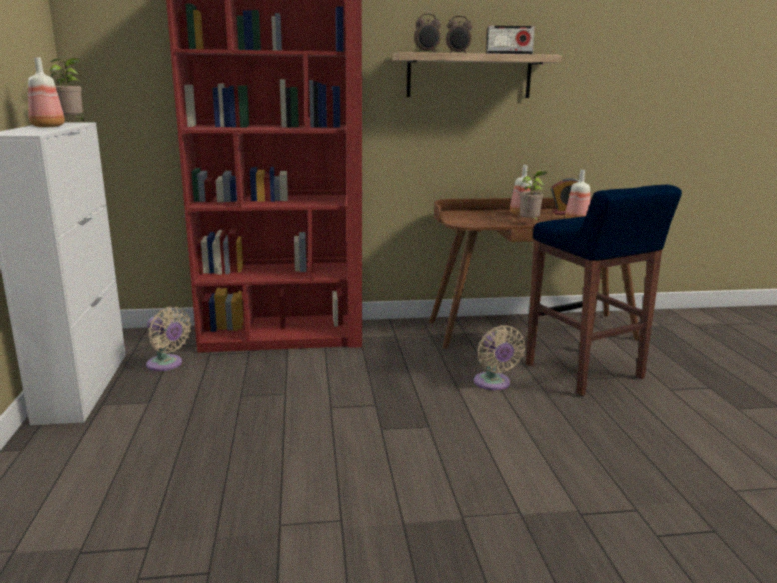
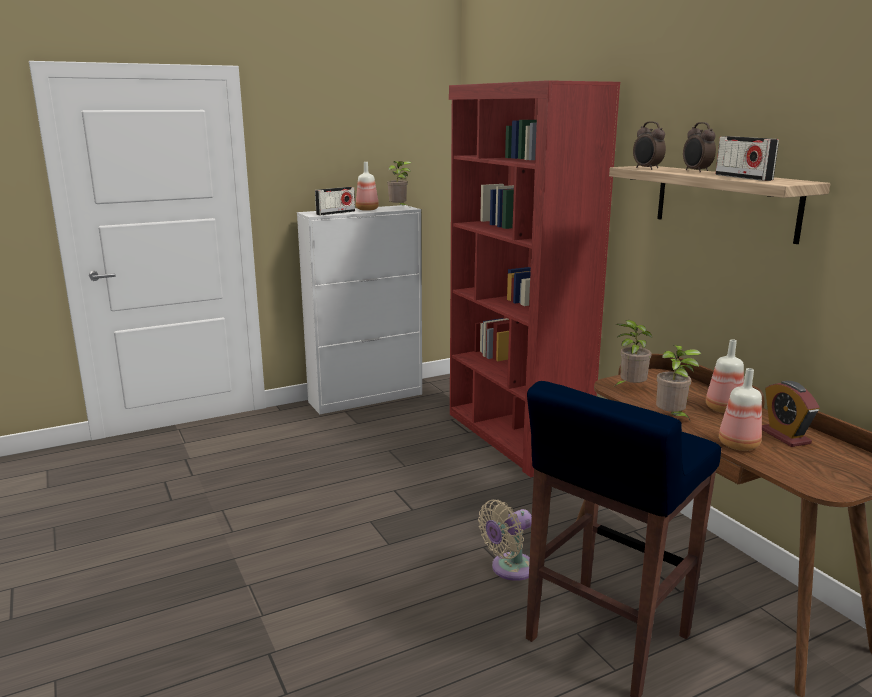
camera: 70 degrees right, 0 degrees up
beige fan [146,306,191,371] -> none
none -> radio [315,187,355,215]
none -> potted plant [615,320,652,386]

